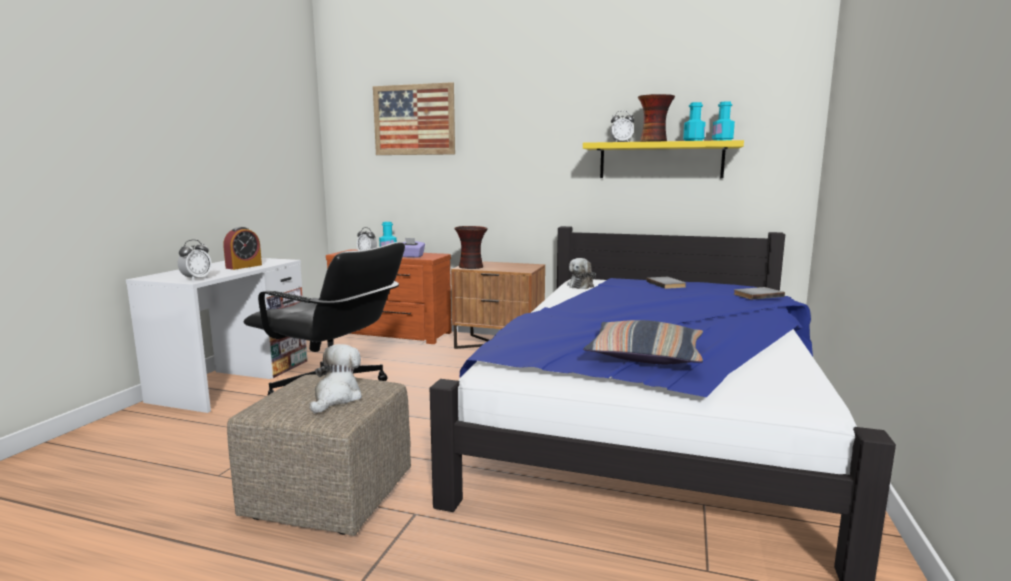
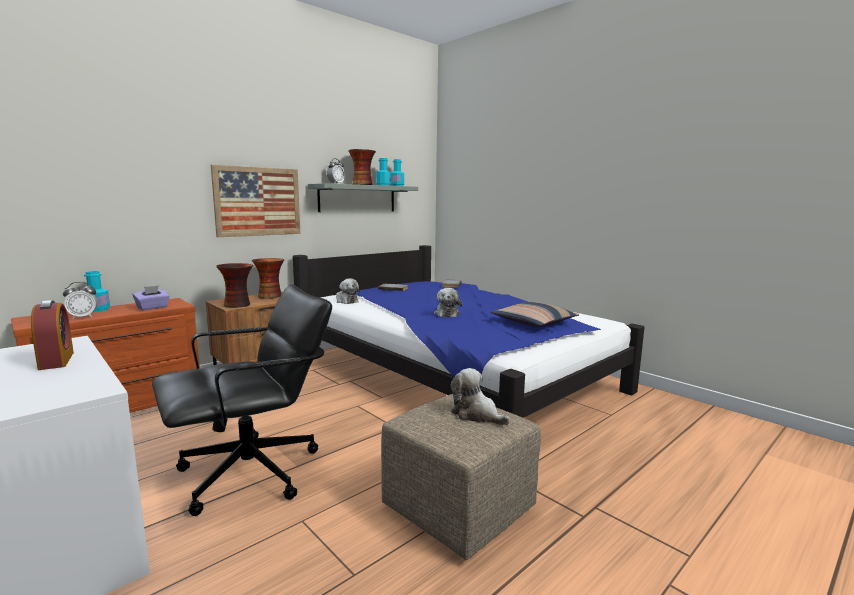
camera: 60 degrees left, 0 degrees up
alarm clock [178,240,212,281] -> none
picture [373,82,455,155] -> picture moved to [211,165,300,237]
yellow shelf [583,140,744,178] -> grey shelf [308,183,418,212]
none -> vase [252,258,284,299]
none -> plush toy [434,288,462,317]

